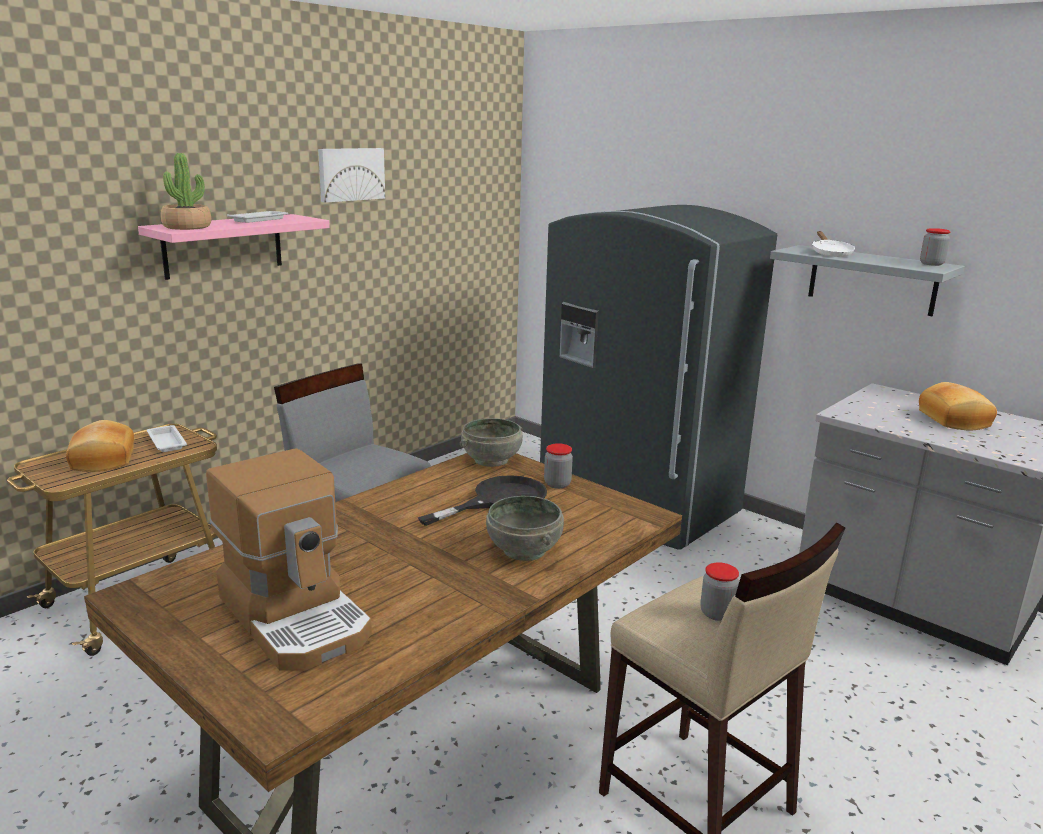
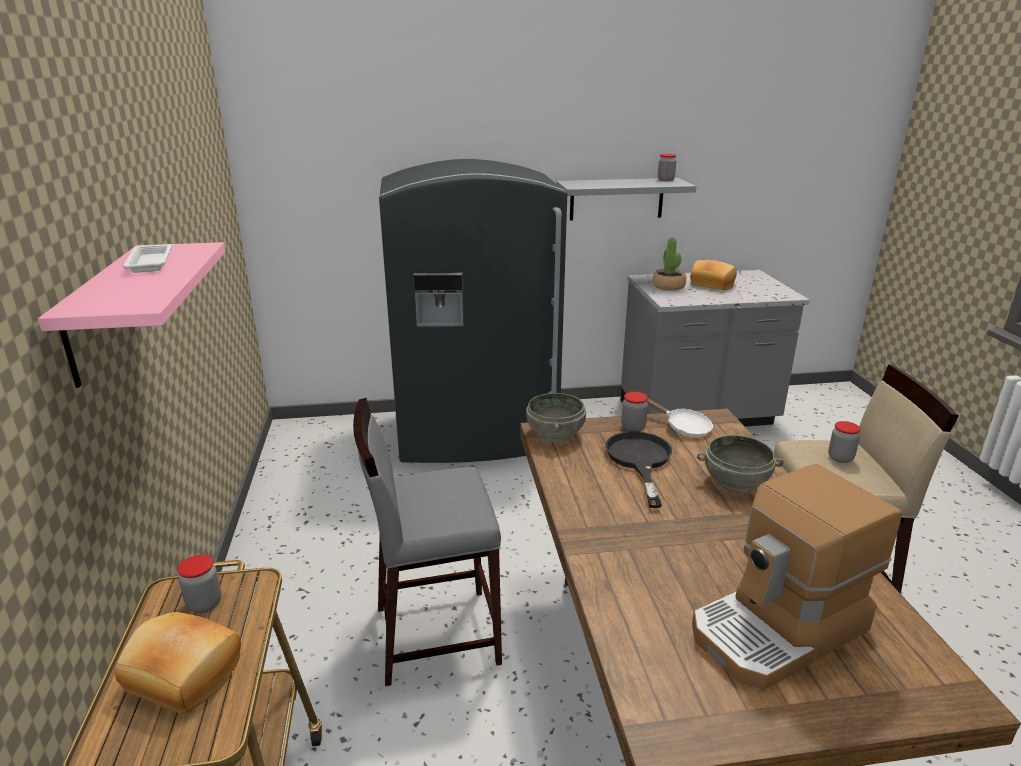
camera: 50 degrees left, 5 degrees up
white tray [147,425,187,452] -> jar [178,555,221,613]
potted plant [160,153,211,230] -> potted plant moved to [653,237,686,290]
coffee machine [206,448,372,671] -> coffee machine turned 150 degrees clockwise [692,464,902,690]
picture [318,148,385,203] -> none
white frying pan [812,231,855,257] -> white frying pan moved to [647,398,713,437]

